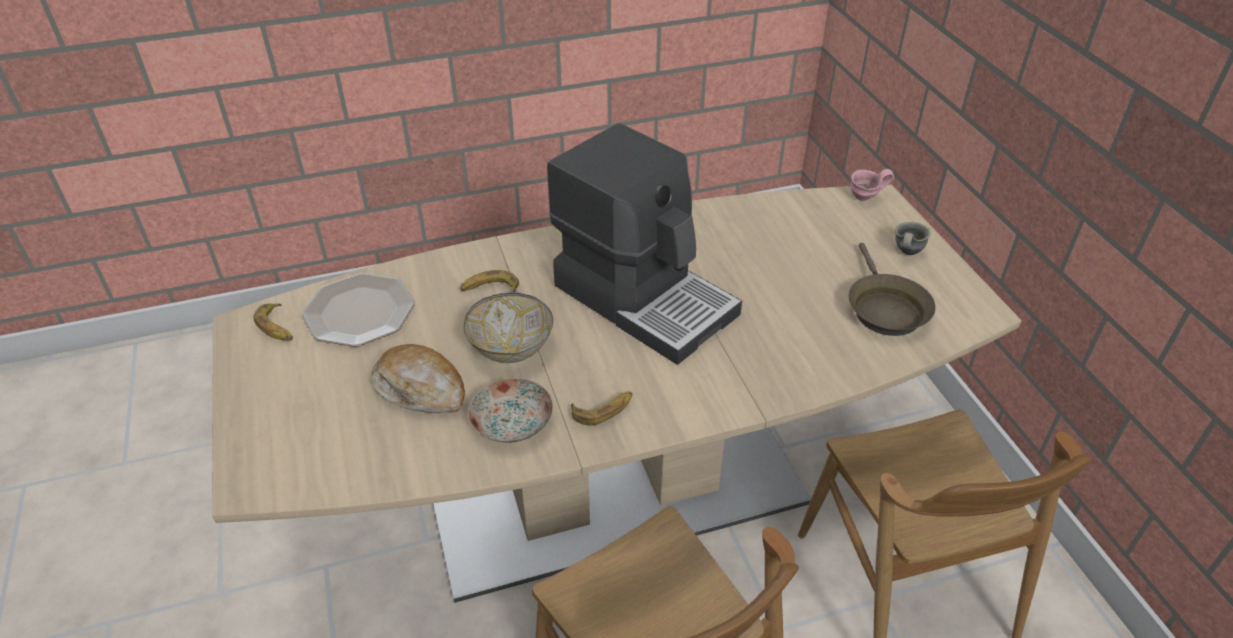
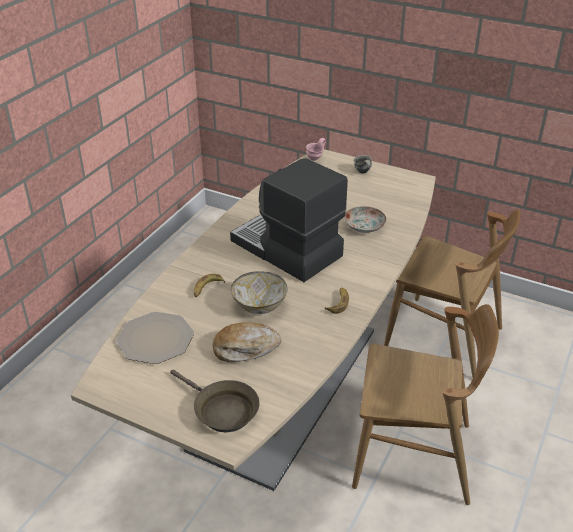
camera: 45 degrees left, 5 degrees down
banana [254,304,293,341] -> none
plate [468,378,553,443] -> plate moved to [344,206,386,233]
coffee machine [547,123,742,365] -> coffee machine turned 135 degrees counterclockwise [230,158,348,282]
brown frying pan [848,243,936,336] -> brown frying pan moved to [170,370,260,432]

